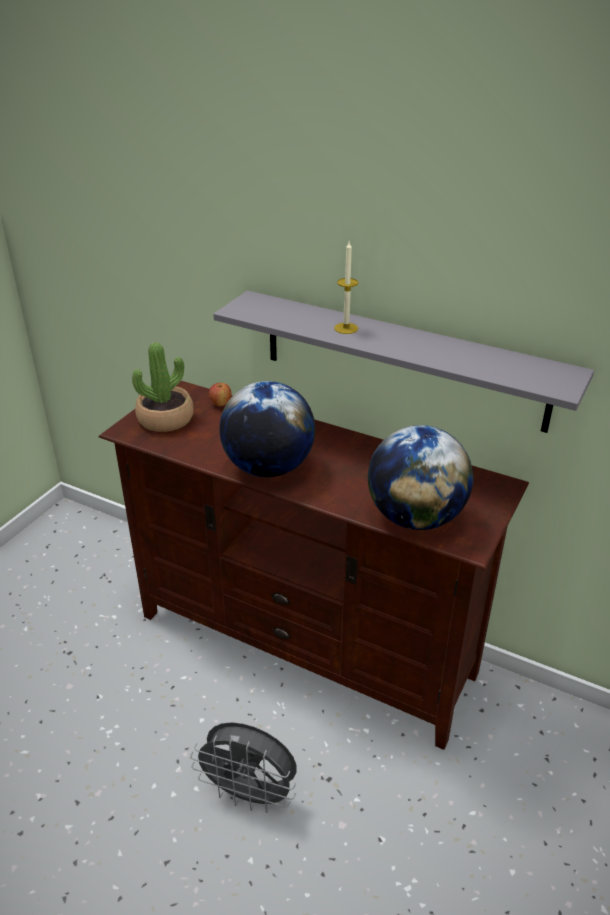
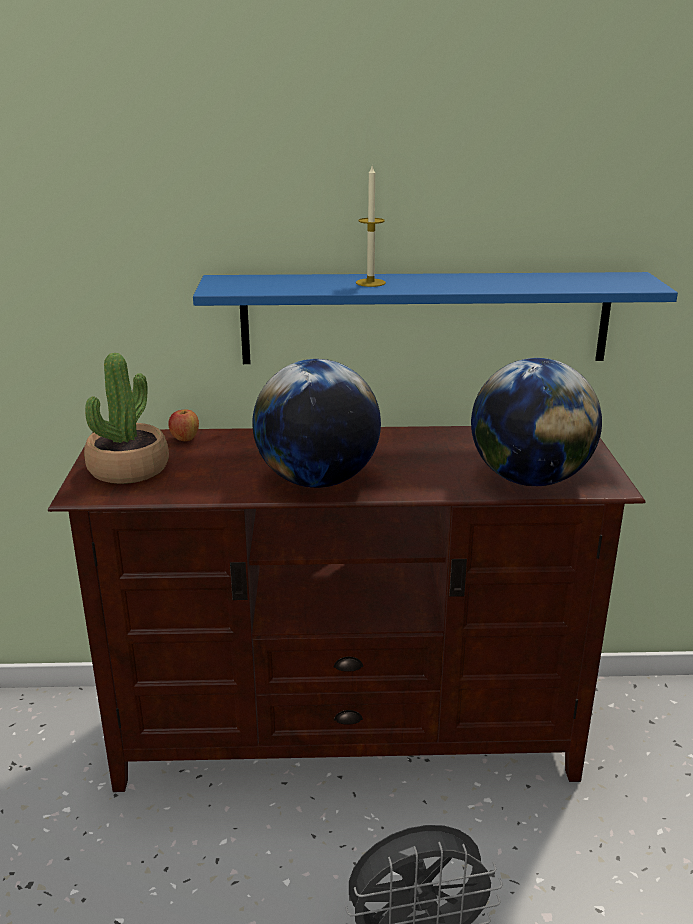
camera: 30 degrees left, 10 degrees down
grey shelf [213,291,594,433] -> blue shelf [193,272,678,364]

